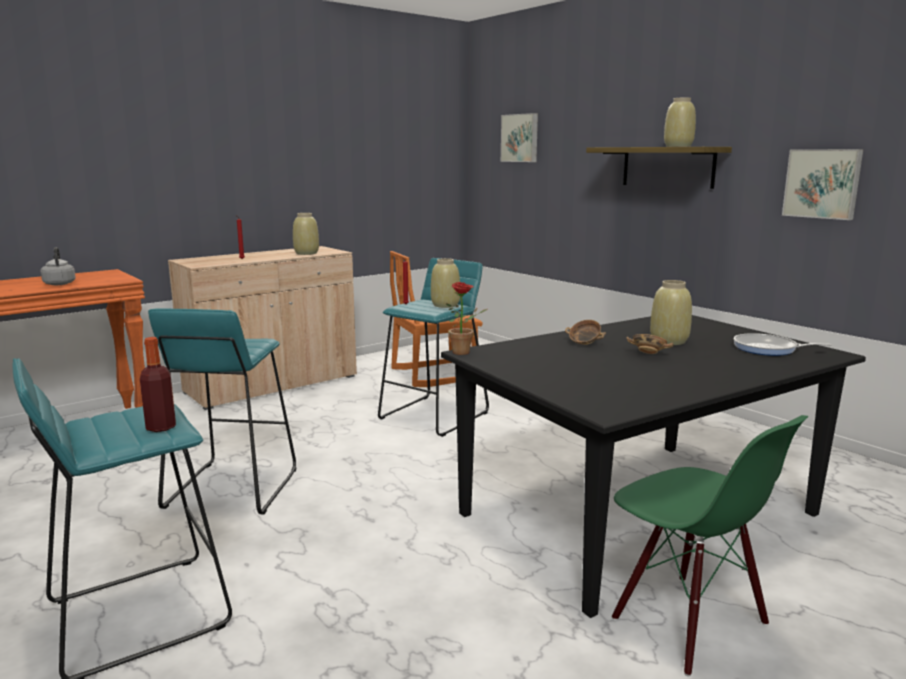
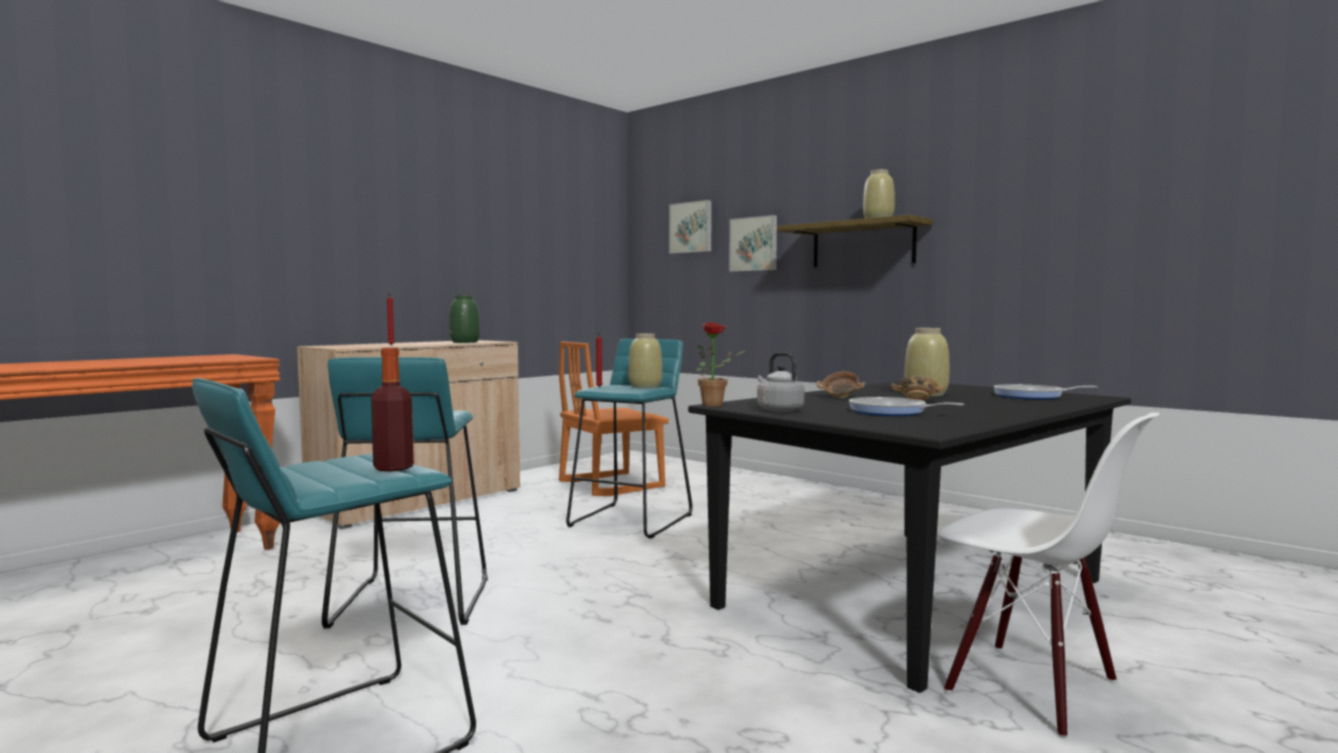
camera: 10 degrees left, 10 degrees down
grey kettle [41,247,76,285] -> grey kettle moved to [757,352,805,412]
beige vase [293,213,319,255] -> green vase [449,296,480,343]
green chair [612,415,809,676] -> white chair [937,412,1160,738]
picture [782,149,863,220] -> picture moved to [729,215,777,272]
none -> frying pan [849,397,964,416]

